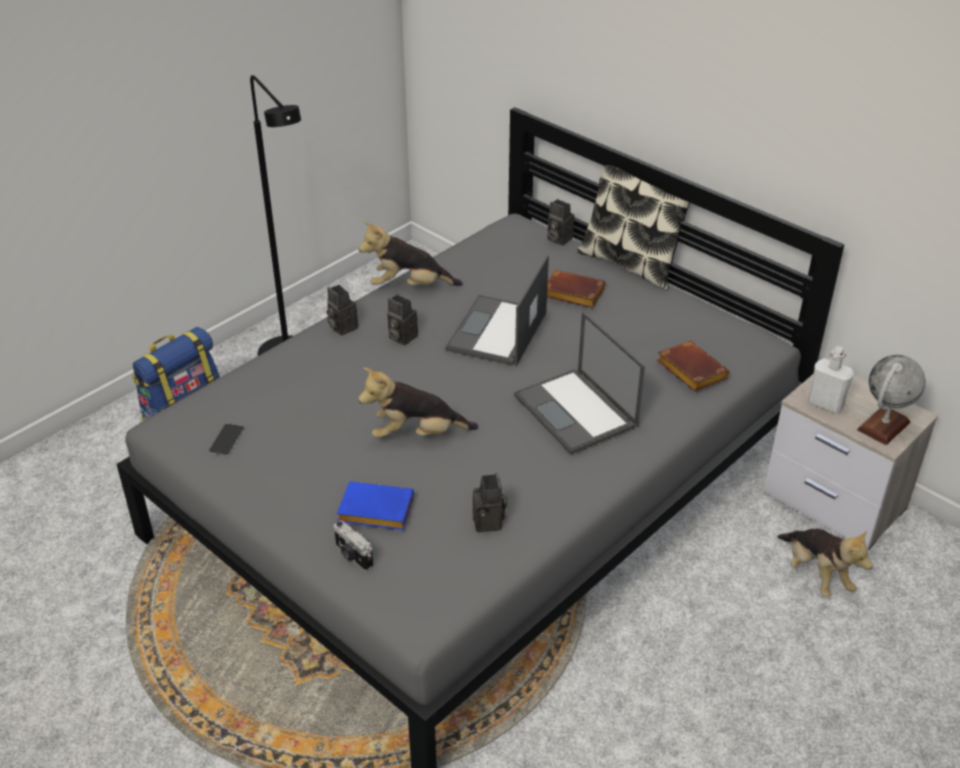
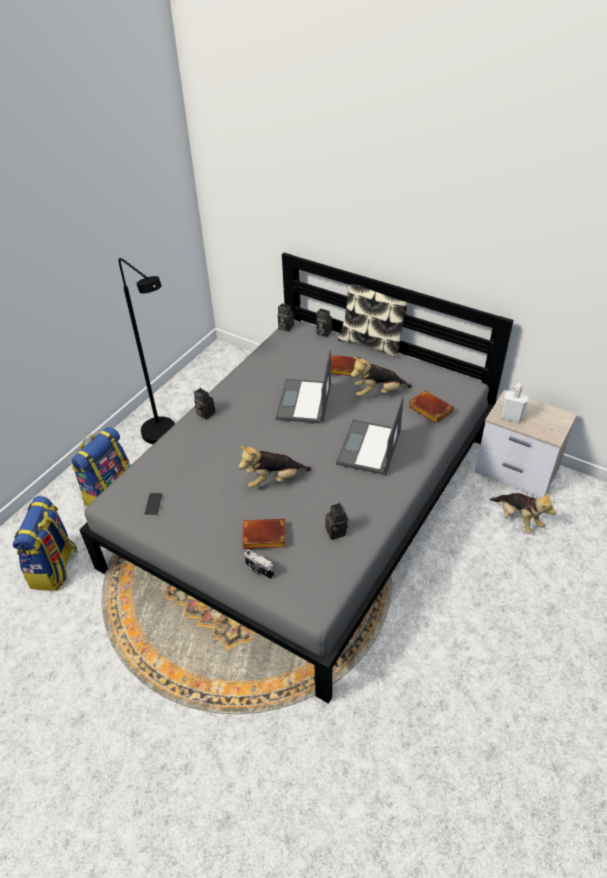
camera: 10 degrees left, 5 degrees up
blue book [337,481,414,530] -> brown book [242,519,286,549]
plush toy [358,221,463,286] -> plush toy moved to [351,357,412,397]
camera [387,294,418,345] -> camera moved to [278,304,294,332]
laptop [514,312,645,455] -> laptop turned 60 degrees clockwise [336,396,404,475]
globe [857,355,925,445] -> none
none -> backpack [13,496,78,591]

